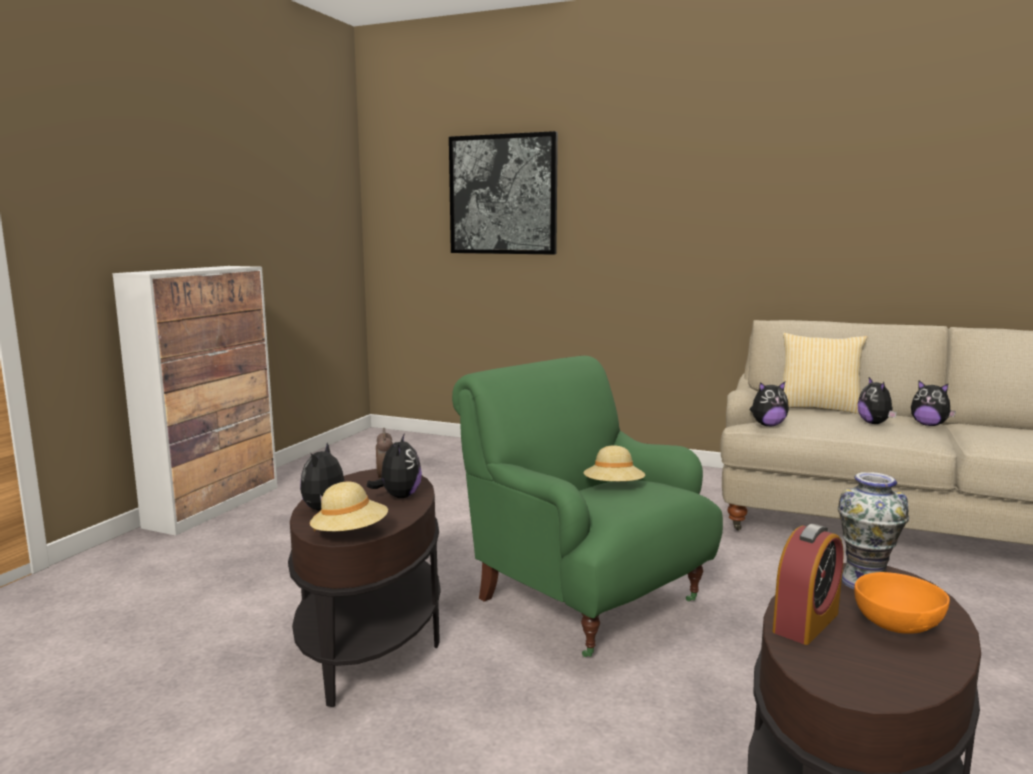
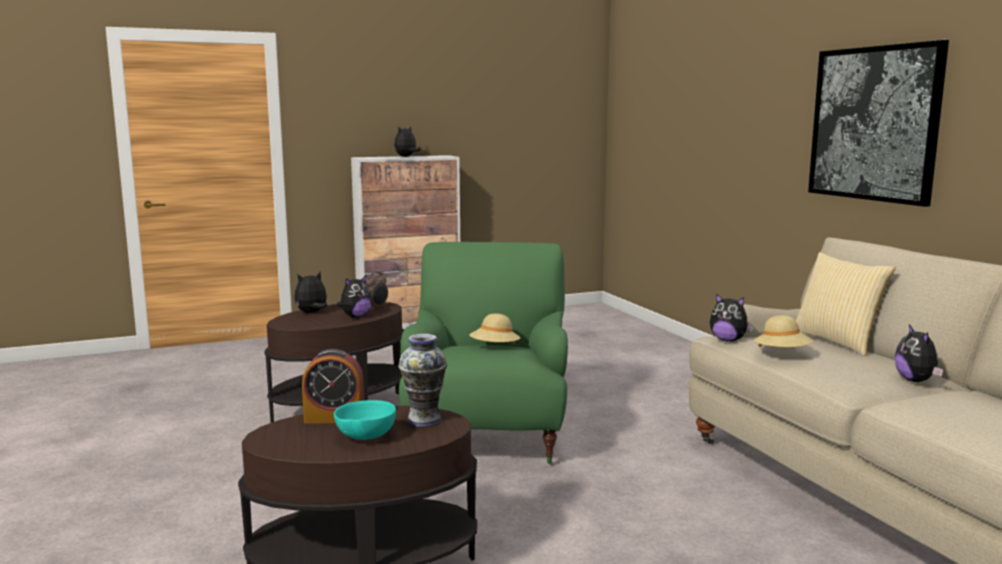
camera: 45 degrees right, 0 degrees up
beige hat [310,482,388,532] -> beige hat moved to [754,315,814,348]
picture [449,131,558,255] -> picture moved to [808,40,949,207]
orange bowl [854,572,950,634] -> turquoise bowl [334,400,396,440]
plush toy [858,377,897,424] -> plush toy moved to [394,126,421,157]

